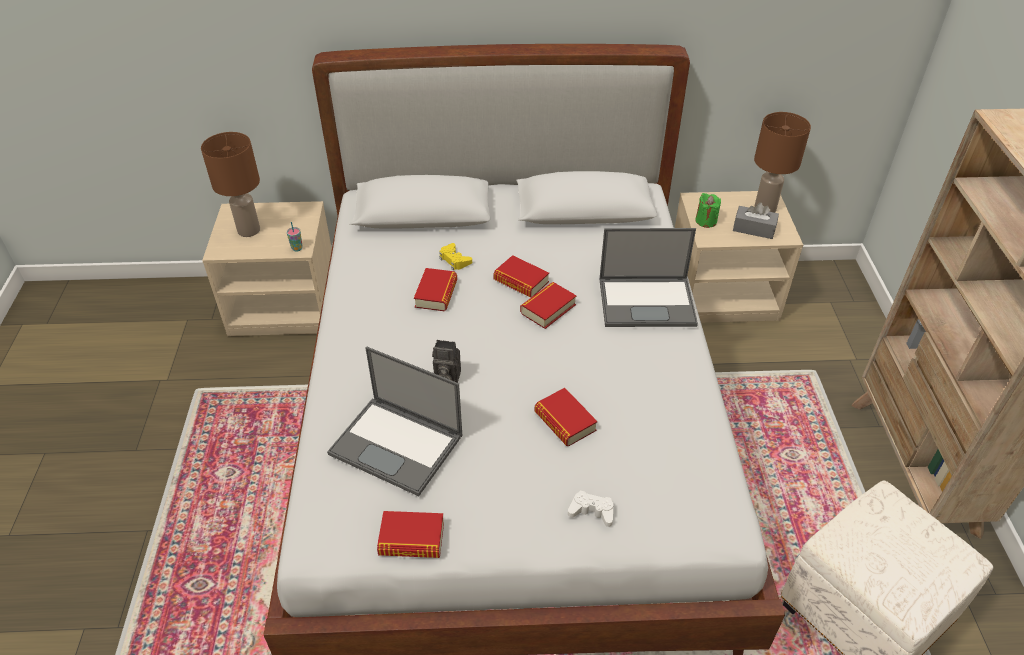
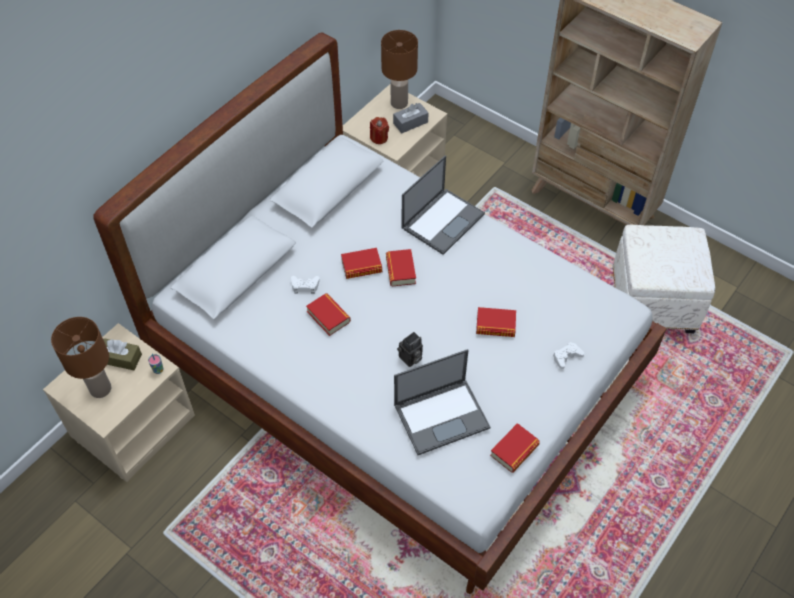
camera: 50 degrees left, 10 degrees up
yellow game controller [439,243,472,270] -> white game controller [291,276,320,294]
green candle [695,193,721,228] -> red candle [370,117,389,144]
none -> brown tissue box [103,338,142,370]

